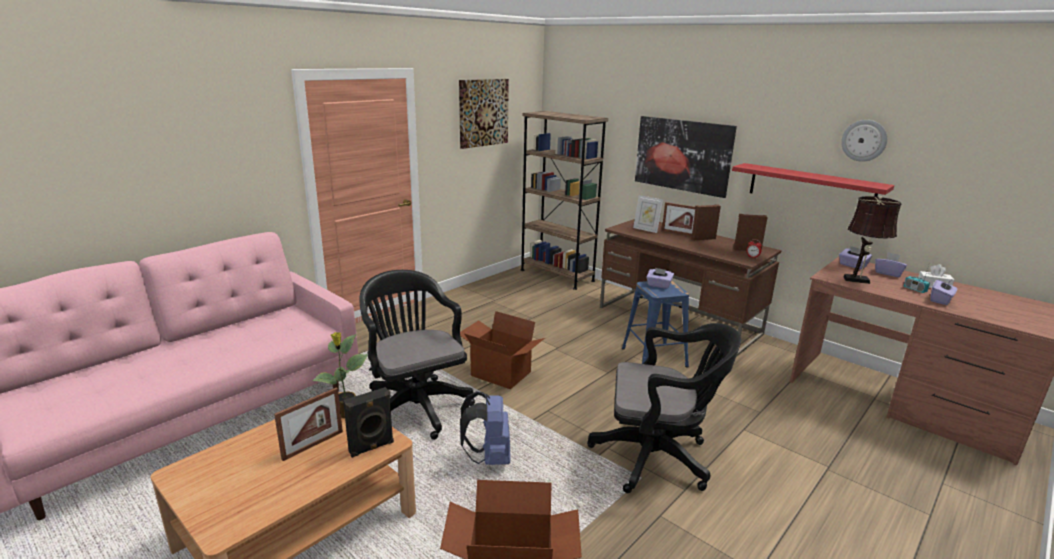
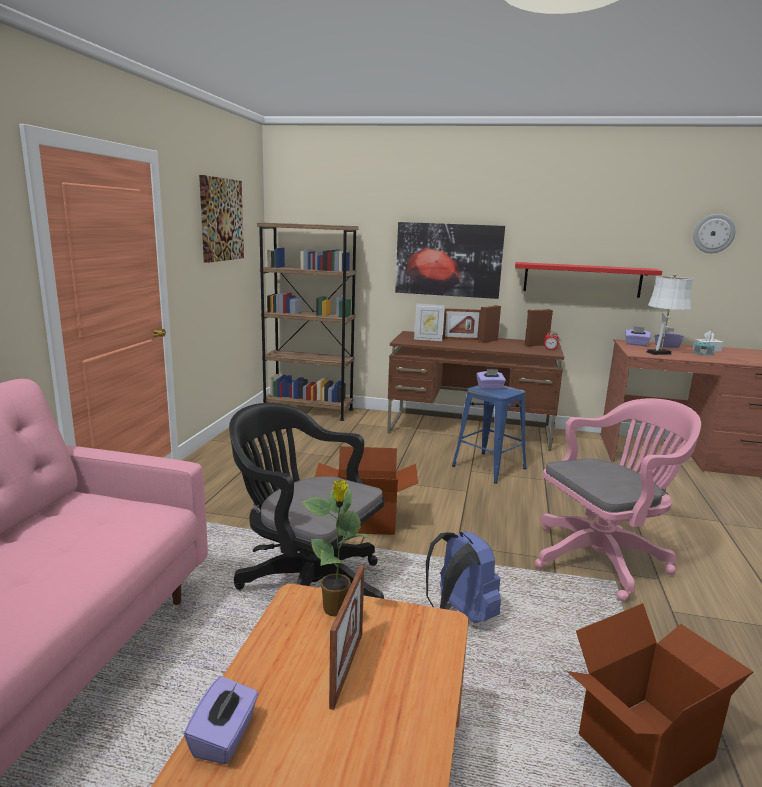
camera: 30 degrees left, 5 degrees down
black speaker [343,387,394,458] -> none
black office chair [587,323,741,493] -> pink office chair [535,398,701,601]
wall clock [841,120,887,162] -> wall clock moved to [693,214,736,253]
brown table lamp [843,196,901,284] -> white table lamp [647,273,693,355]
purple tissue box [930,280,957,305] -> purple tissue box moved to [184,676,258,765]

